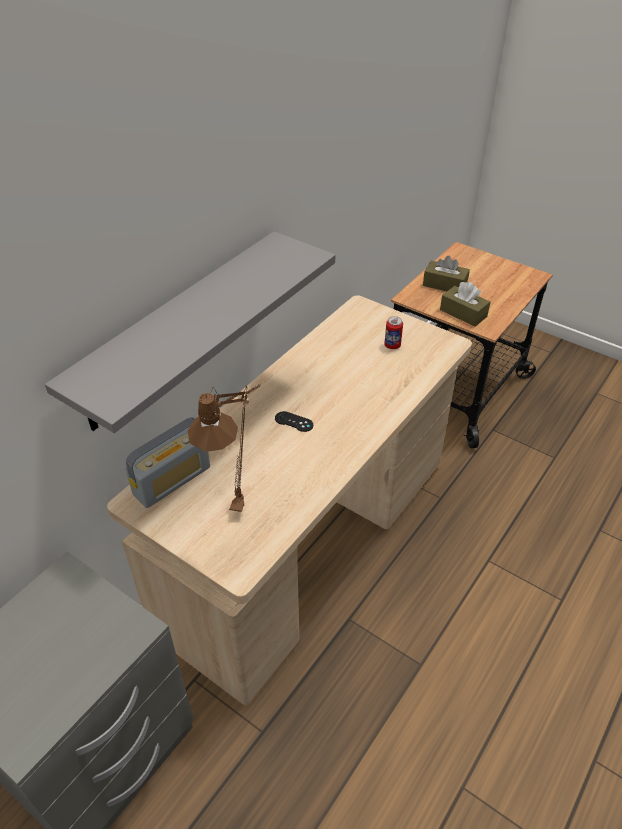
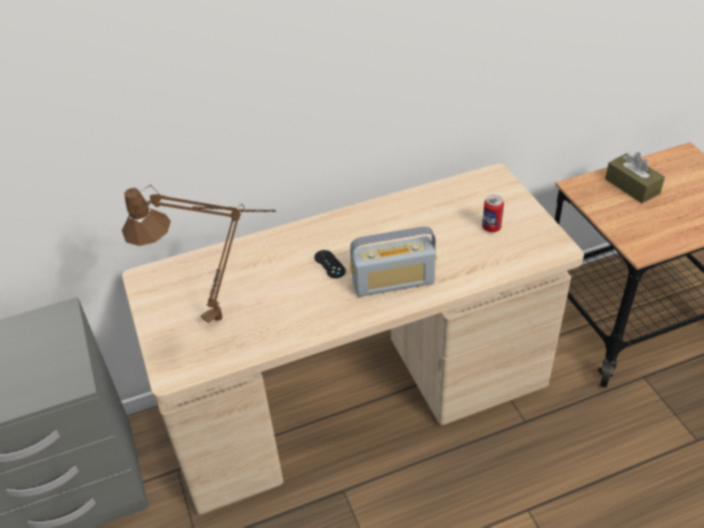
camera: 35 degrees right, 0 degrees up
grey shelf [45,231,335,433] -> none
radio [125,417,210,508] -> radio moved to [350,226,437,297]
brown tissue box [440,282,490,326] -> none

